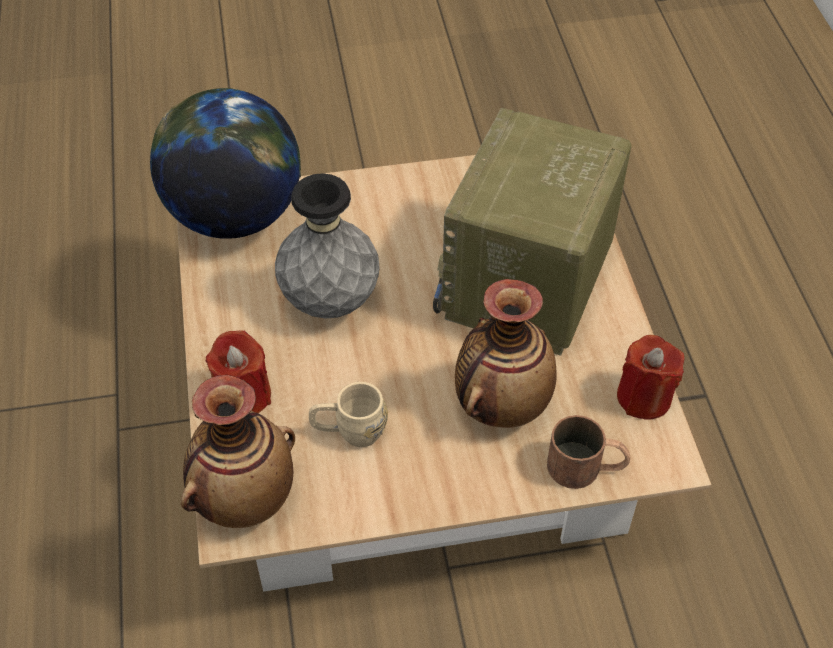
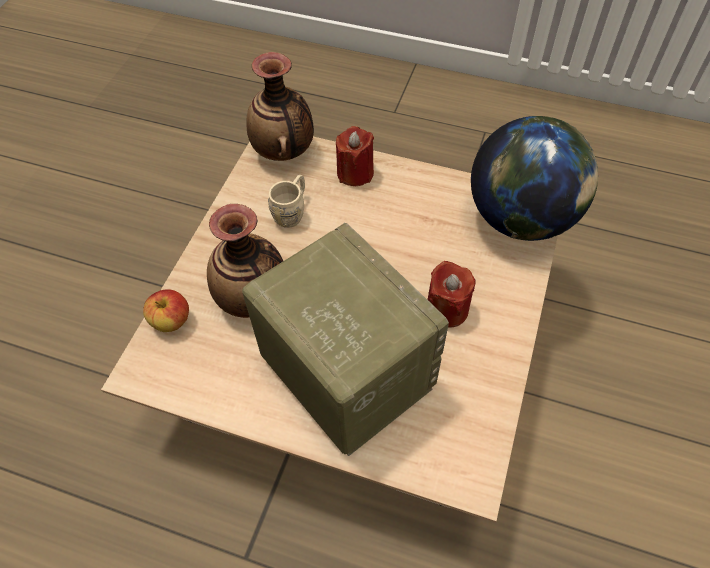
camera: 120 degrees right, 5 degrees up
grey vase [275,173,380,319] -> none
brown mug [547,415,630,489] -> apple [143,289,189,332]
red candle [617,335,684,420] -> red candle moved to [427,261,476,328]

